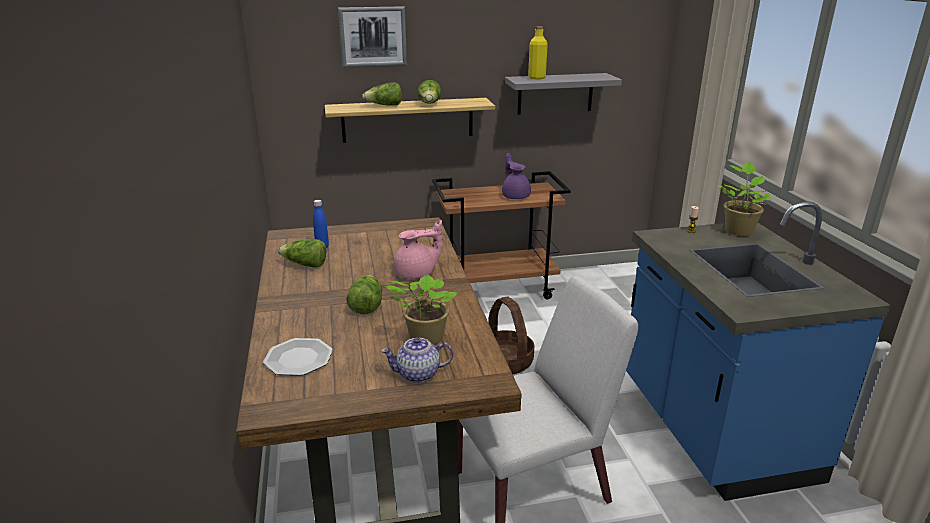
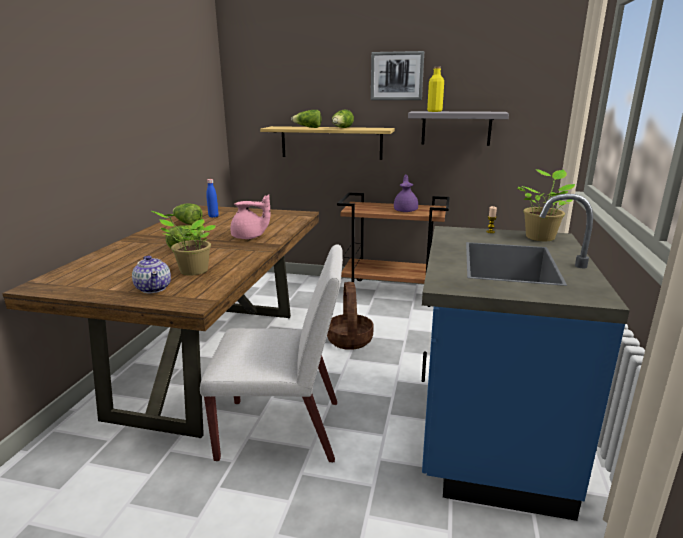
camera: 25 degrees right, 5 degrees down
plate [263,338,333,376] -> none
picture [338,6,407,68] -> picture moved to [371,51,424,100]
teapot [381,337,454,383] -> teapot turned 135 degrees counterclockwise [132,256,171,293]

